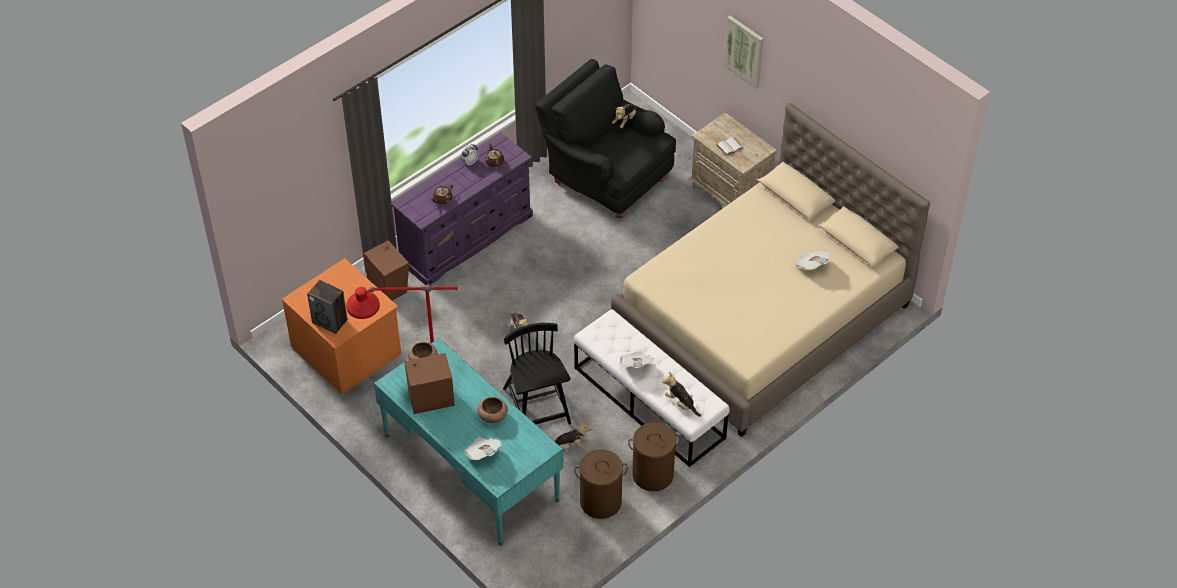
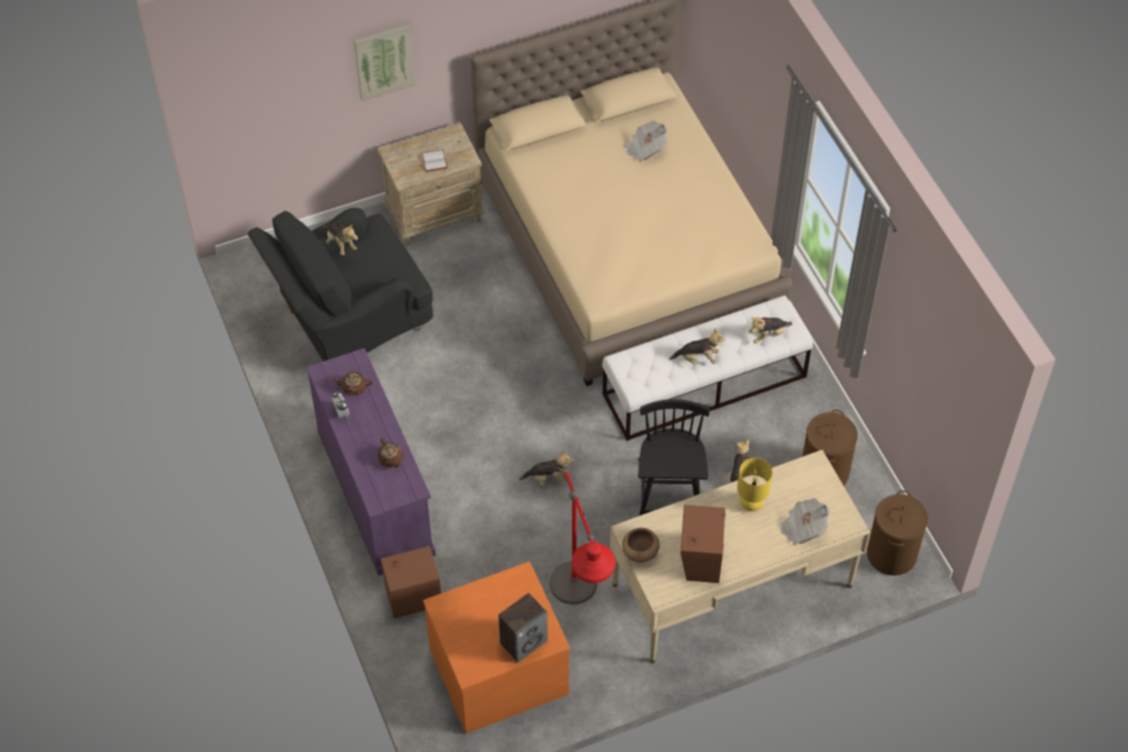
camera: 70 degrees left, 5 degrees up
turquoise desk [374,338,563,546] -> beige desk [610,450,871,663]
brown bowl [477,397,508,423] -> yellow table lamp [737,458,773,511]
black chair [503,323,571,424] -> black chair turned 90 degrees clockwise [638,399,710,516]
newspaper [619,350,654,368] -> plush toy [669,328,725,365]
brown laundry basket [628,422,681,491] -> brown laundry basket moved to [867,491,928,576]

